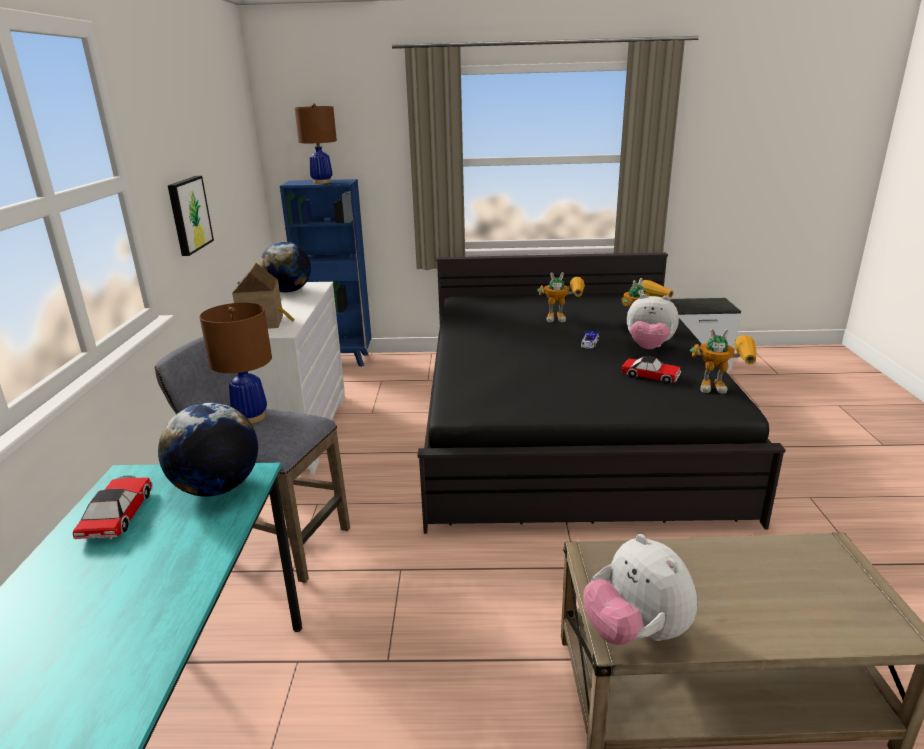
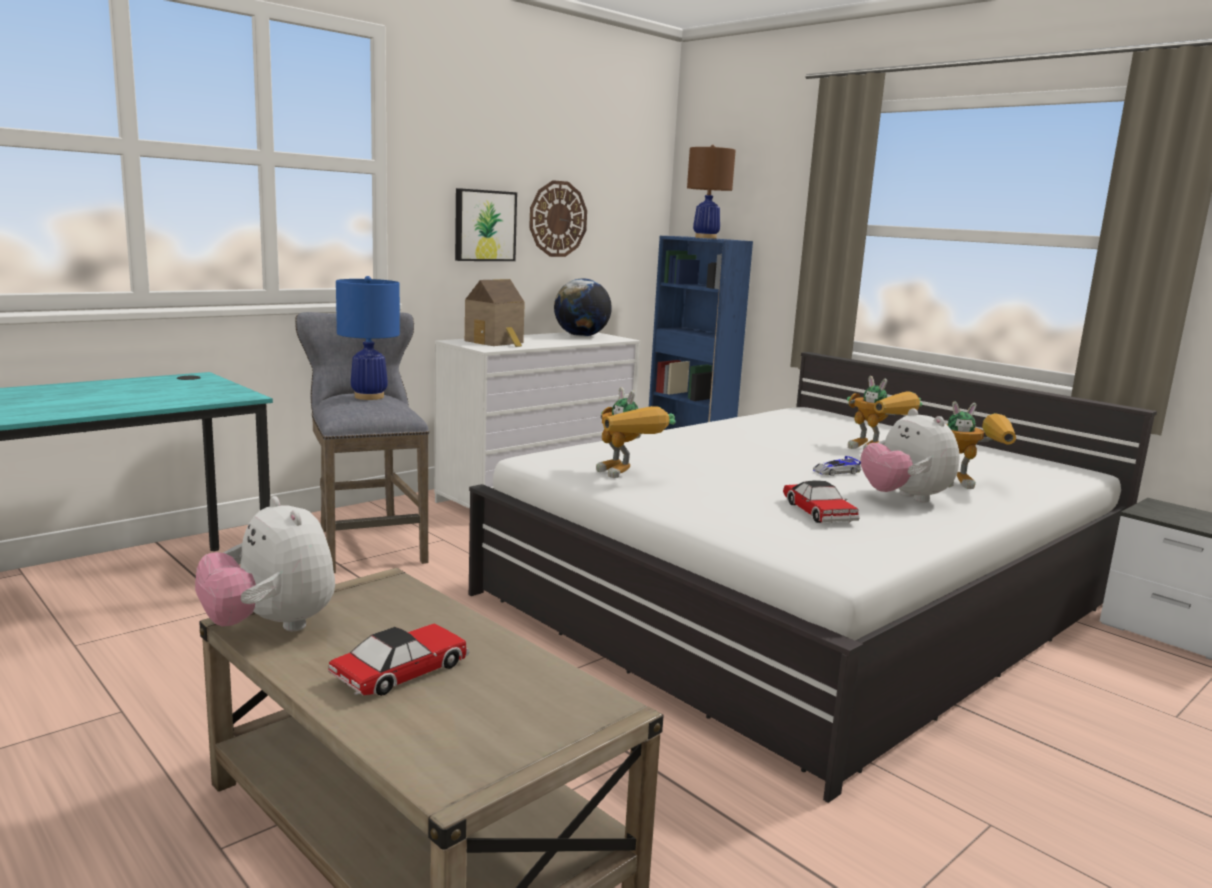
camera: 45 degrees right, 10 degrees down
toy car [73,478,153,540] -> toy car moved to [328,624,470,696]
globe [158,403,258,496] -> none
brown table lamp [200,303,272,424] -> blue table lamp [336,276,400,400]
black bed [418,252,786,534] -> white bed [469,352,1157,803]
plush toy [583,534,697,645] -> plush toy turned 60 degrees counterclockwise [195,496,335,631]
toy robot [690,329,756,394] -> toy robot moved to [596,387,675,478]
none -> wall clock [529,180,587,257]

